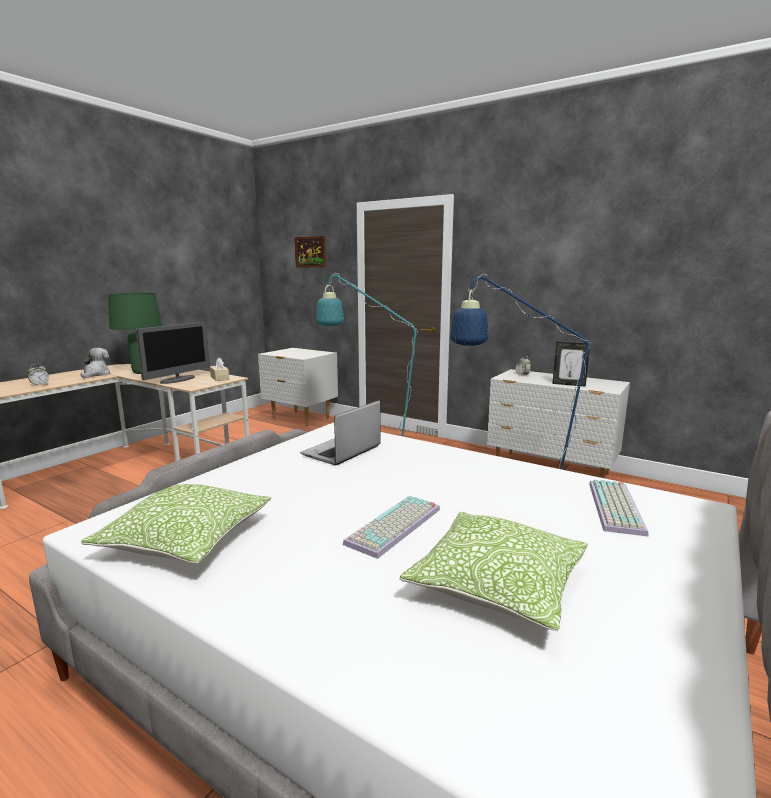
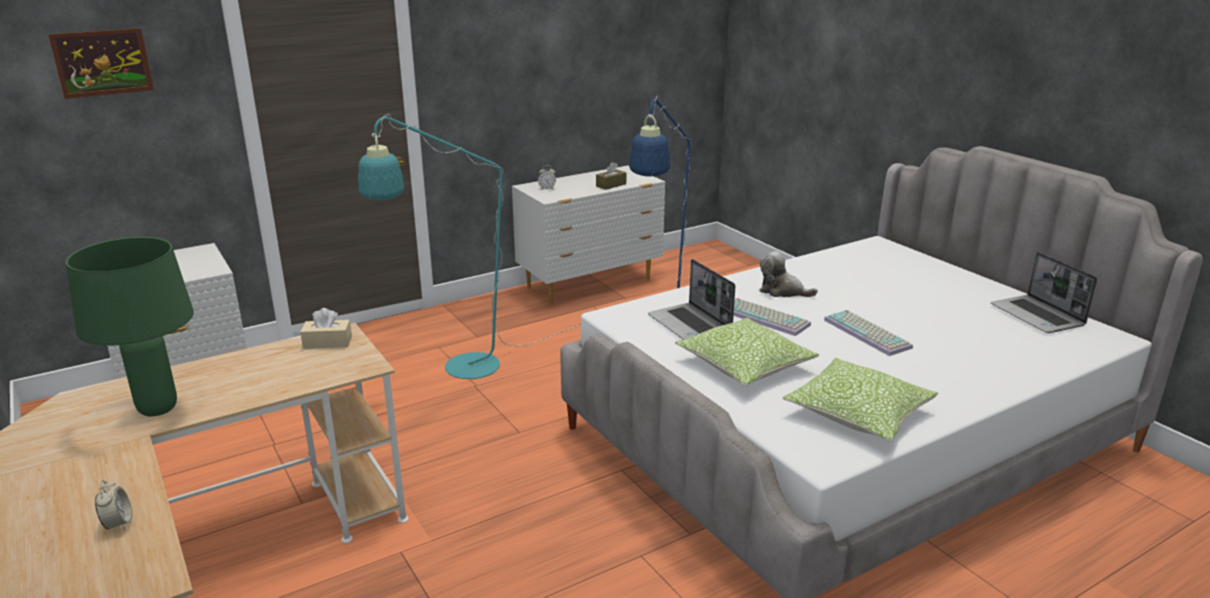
camera: 65 degrees left, 10 degrees up
plush toy [80,348,110,378] -> plush toy moved to [759,251,818,297]
monitor [136,322,210,384] -> none
pillow [399,512,588,631] -> pillow moved to [675,318,819,386]
picture frame [552,342,590,387] -> brown tissue box [596,162,626,190]
keyboard [589,480,649,537] -> keyboard moved to [734,298,811,336]
none -> laptop [991,252,1097,333]

